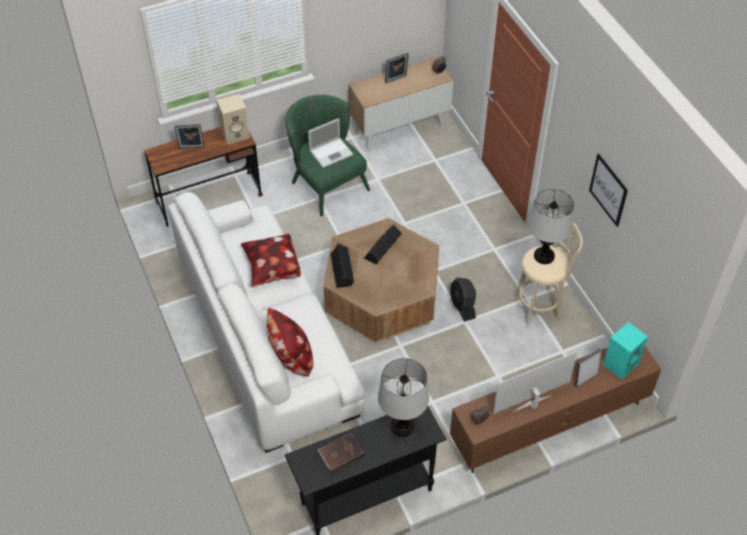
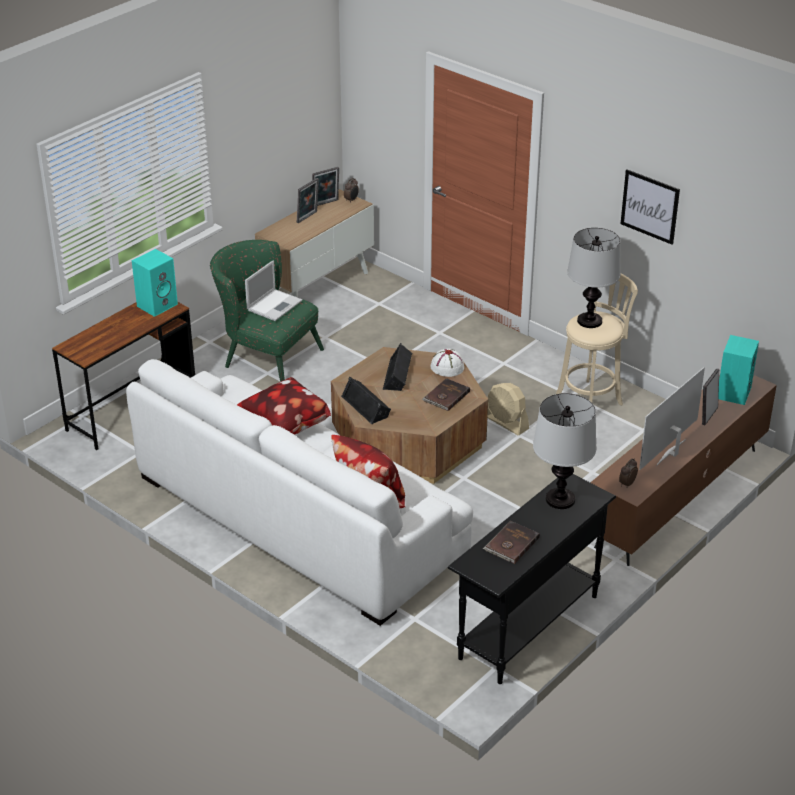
camera: 25 degrees left, 15 degrees down
picture frame [175,124,204,149] -> picture frame moved to [312,167,339,206]
beige speaker [217,94,250,144] -> turquoise speaker [132,249,178,317]
black fan [450,278,476,322] -> beige fan [487,383,529,436]
none -> brown book [422,378,470,411]
none -> white hat [430,349,464,377]

